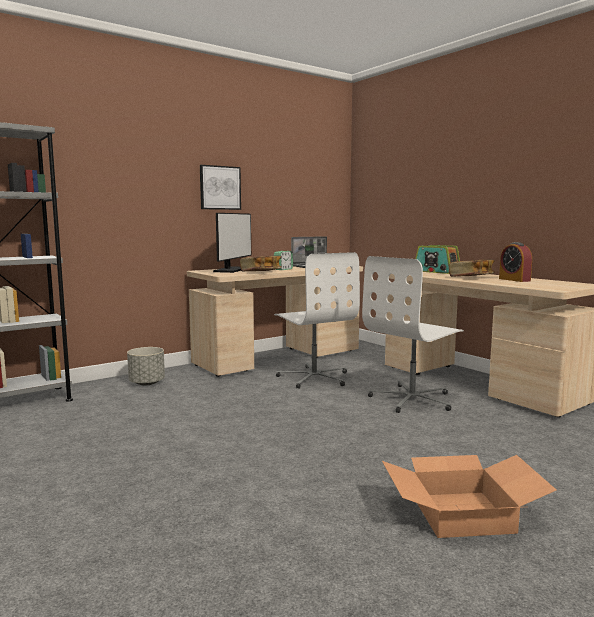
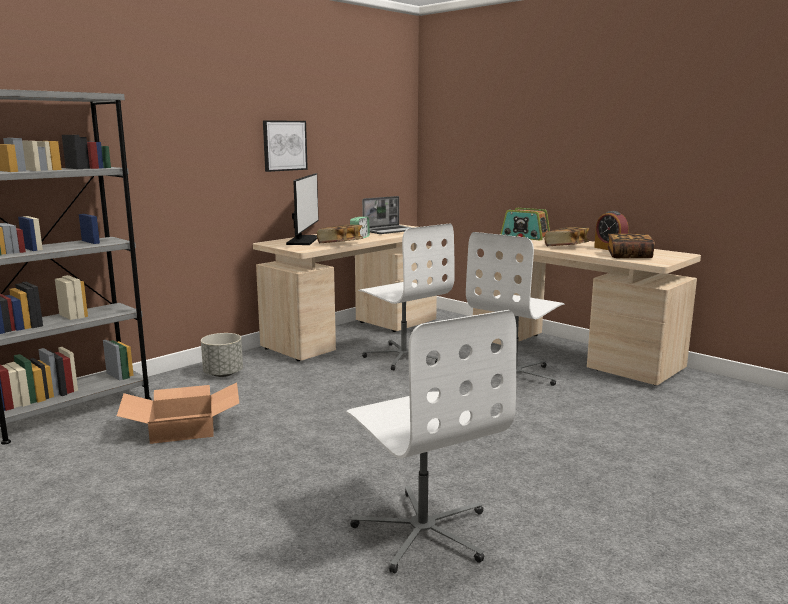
camera: 10 degrees left, 5 degrees up
cardboard box [382,455,556,538] -> cardboard box moved to [117,382,239,444]
none -> white office chair [346,310,517,573]
none -> book [607,234,655,258]

